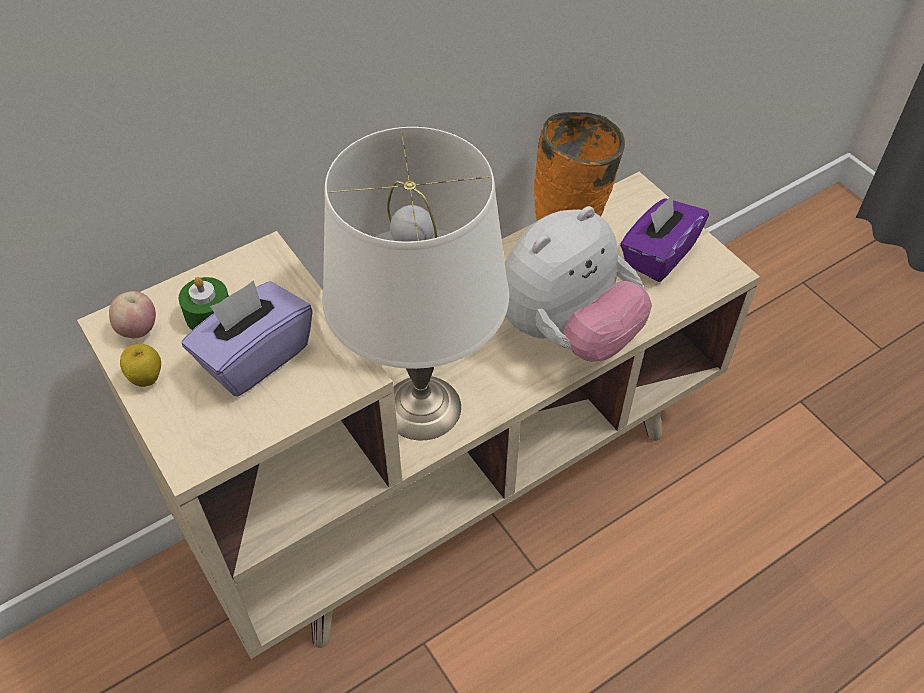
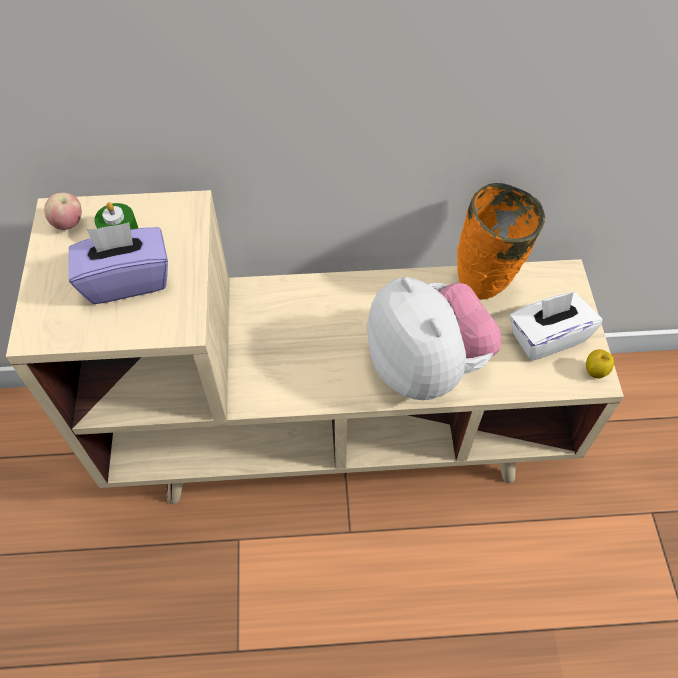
camera: 30 degrees right, 5 degrees up
apple [120,344,161,387] -> apple moved to [586,349,614,379]
white table lamp [322,127,509,440] -> none
plush toy [505,206,652,362] -> plush toy turned 105 degrees counterclockwise [367,277,502,400]
purple tissue box [620,194,709,282] -> white tissue box [510,292,602,361]

